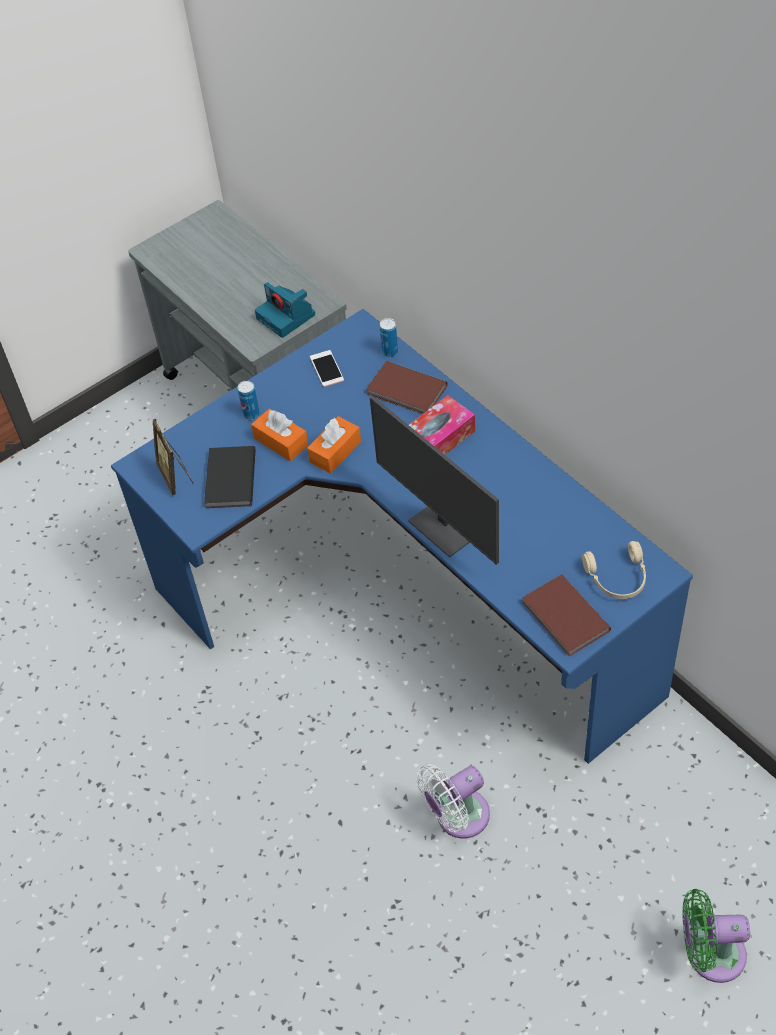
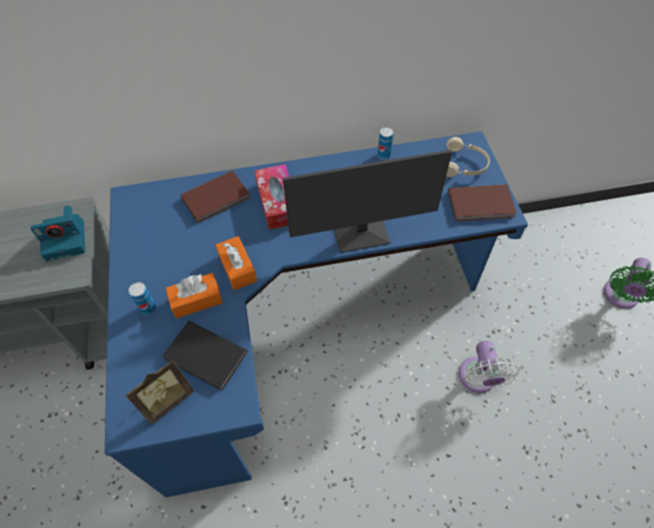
camera: 65 degrees left, 5 degrees up
picture frame [153,419,194,496] -> picture frame turned 45 degrees counterclockwise [125,359,194,425]
phone [310,350,344,387] -> none
can [380,318,398,357] -> can moved to [378,127,394,160]

